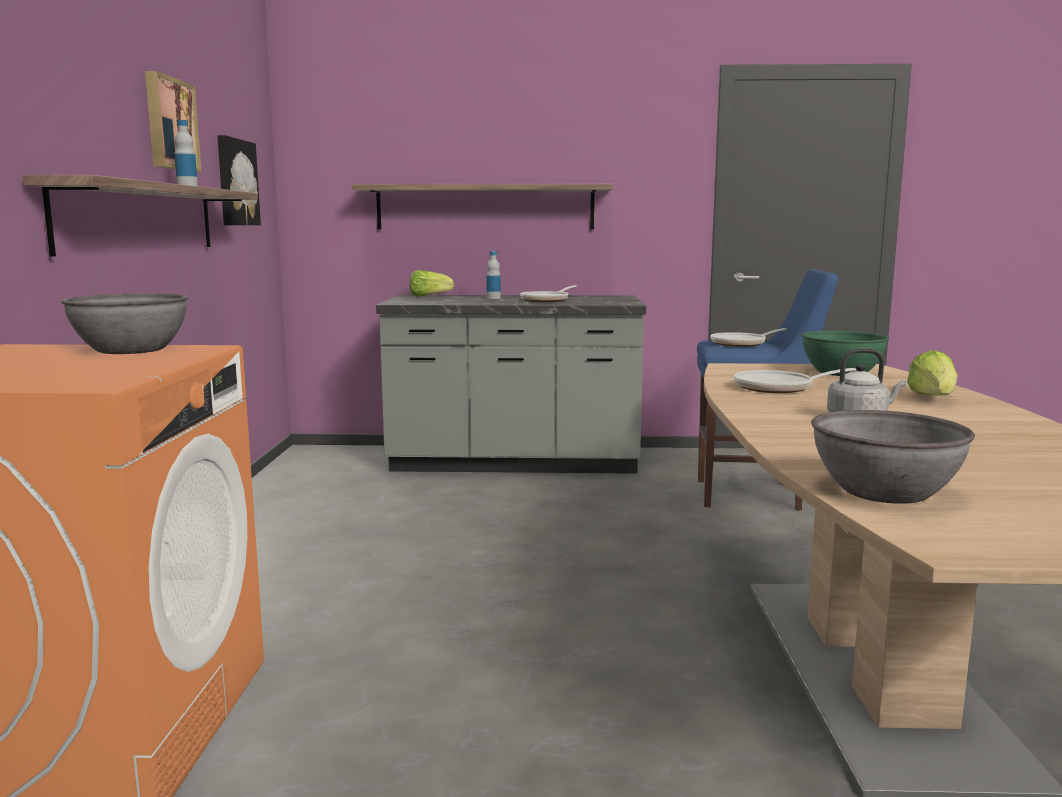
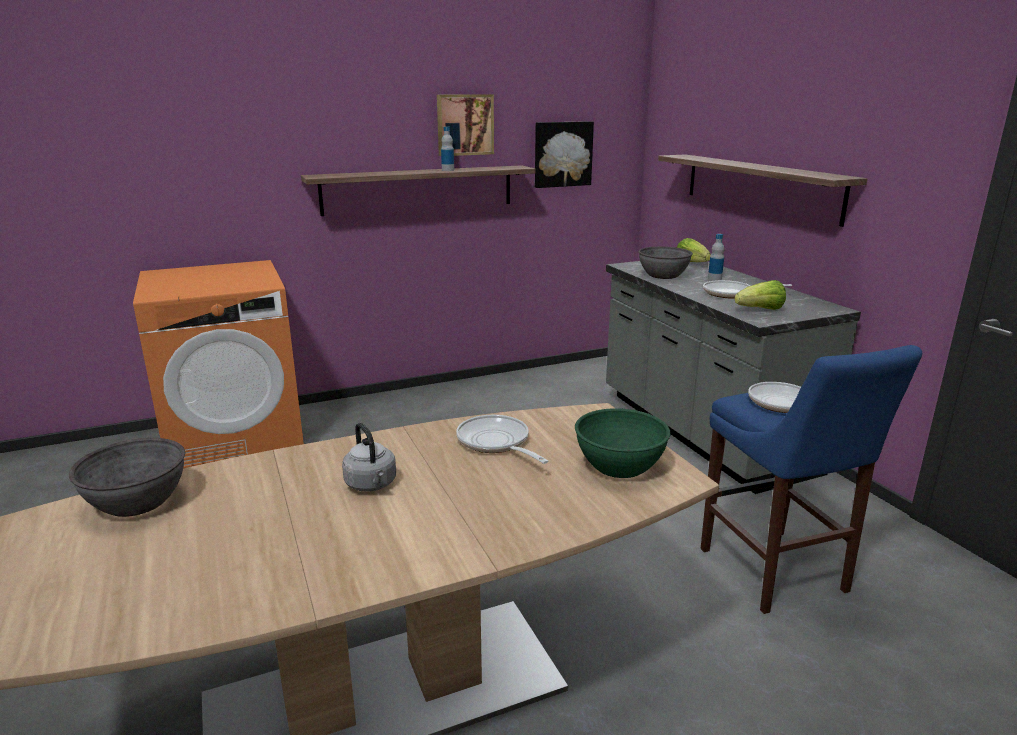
camera: 65 degrees right, 10 degrees up
grey bowl [61,293,188,354] -> grey bowl moved to [638,246,693,279]
lettuce [907,350,958,395] -> lettuce moved to [734,280,786,310]

